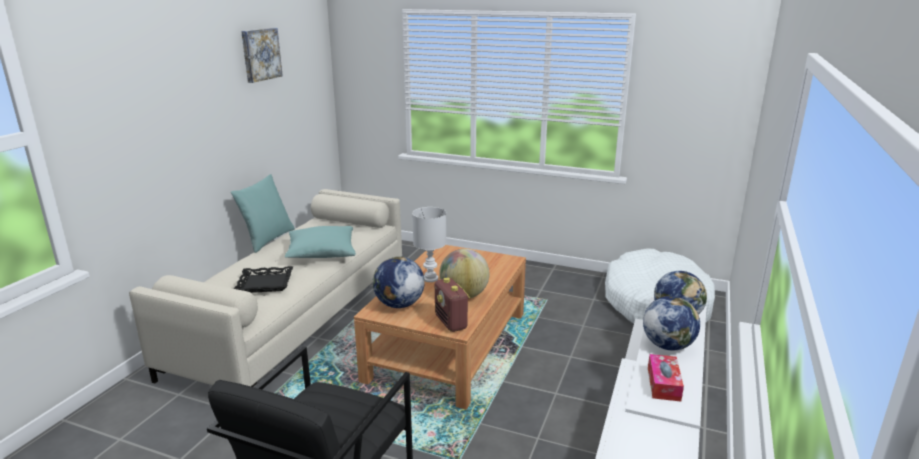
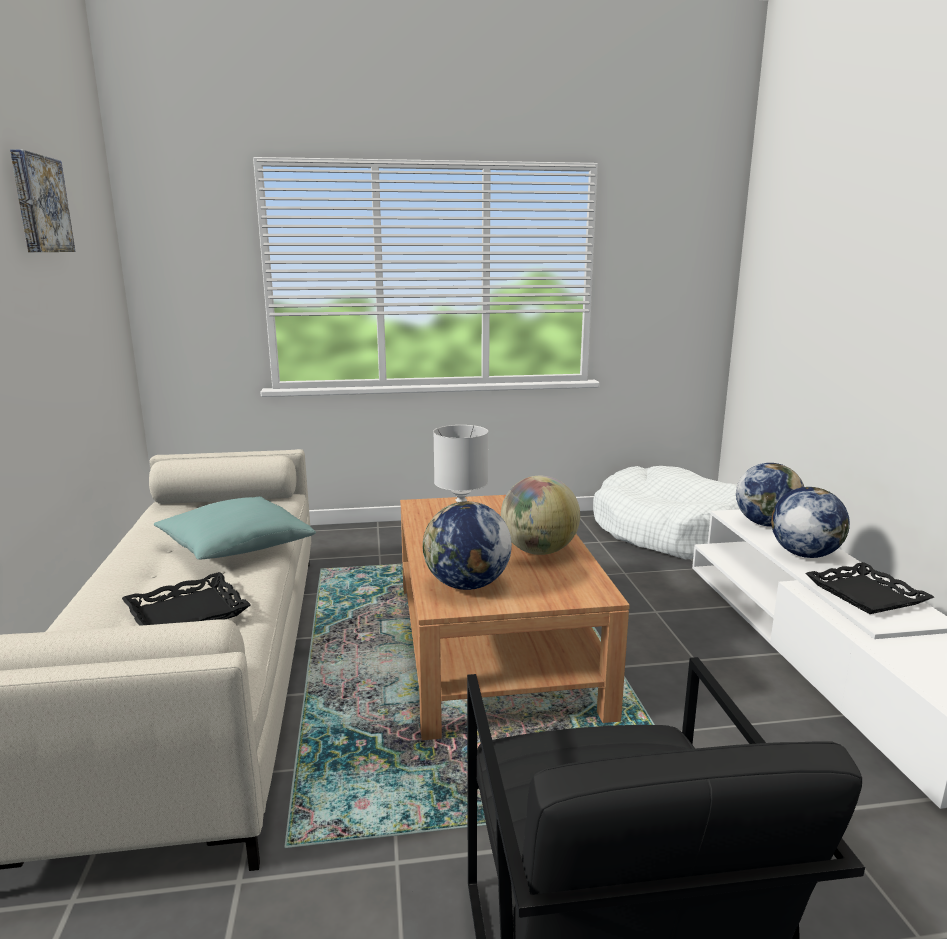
camera: 30 degrees left, 5 degrees down
turquoise pillow [231,174,295,253] -> none
radio [435,277,470,332] -> none
tissue box [648,354,684,402] -> black tray [805,562,934,614]

